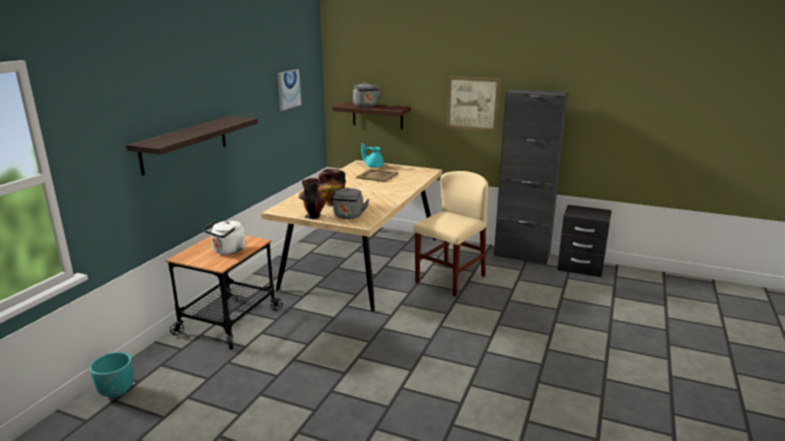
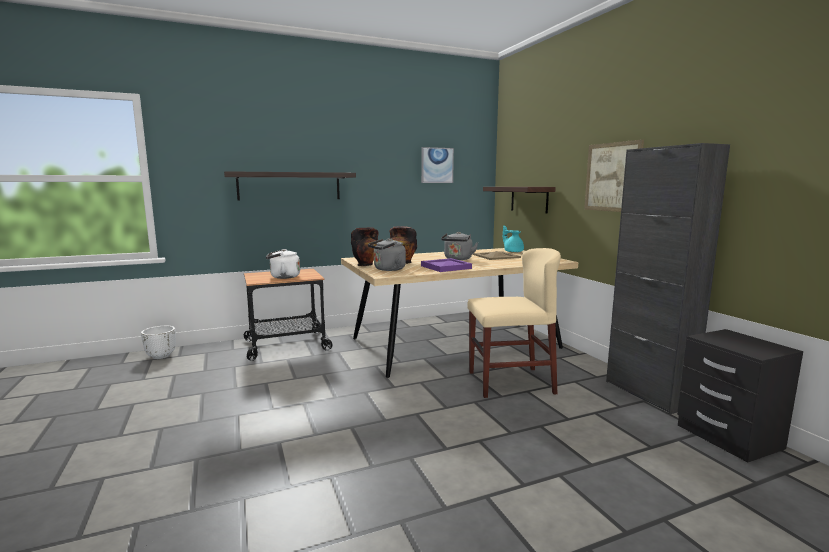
camera: 45 degrees right, 10 degrees down
turquoise planter [90,352,134,398] -> white planter [141,326,176,359]
grey kettle [353,82,381,107] -> grey kettle moved to [441,232,478,260]
none -> purple tray [421,258,472,272]

